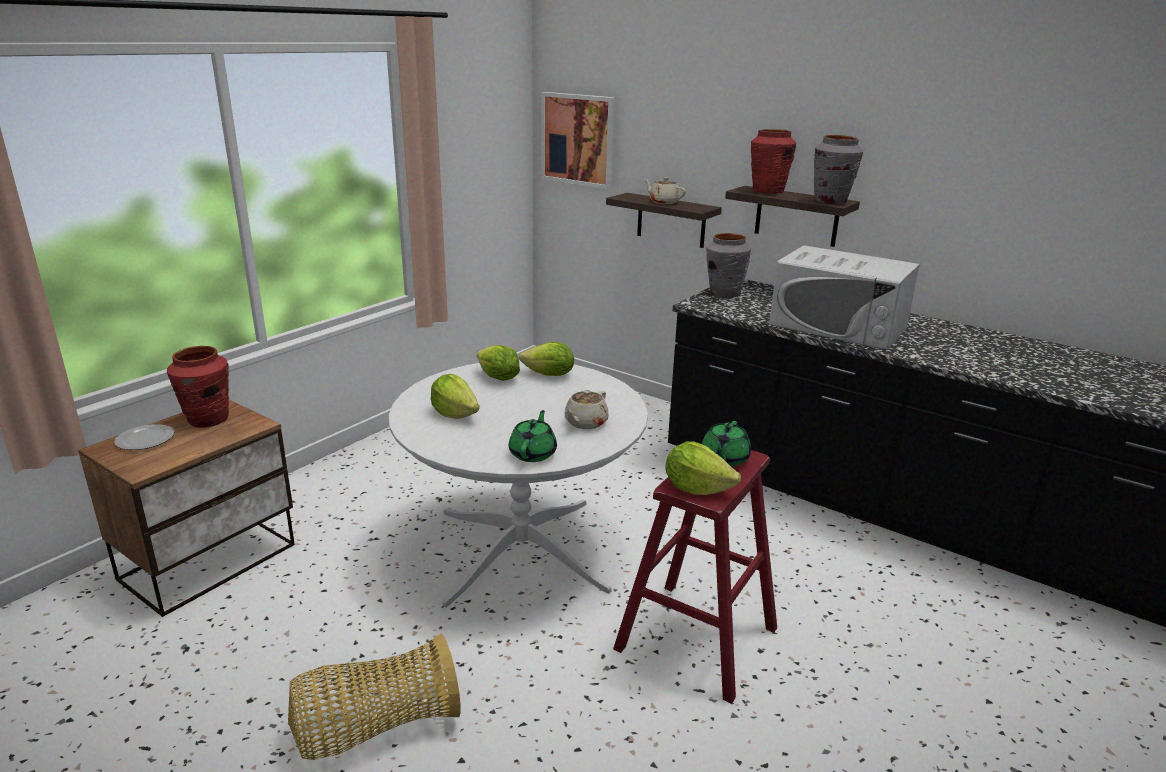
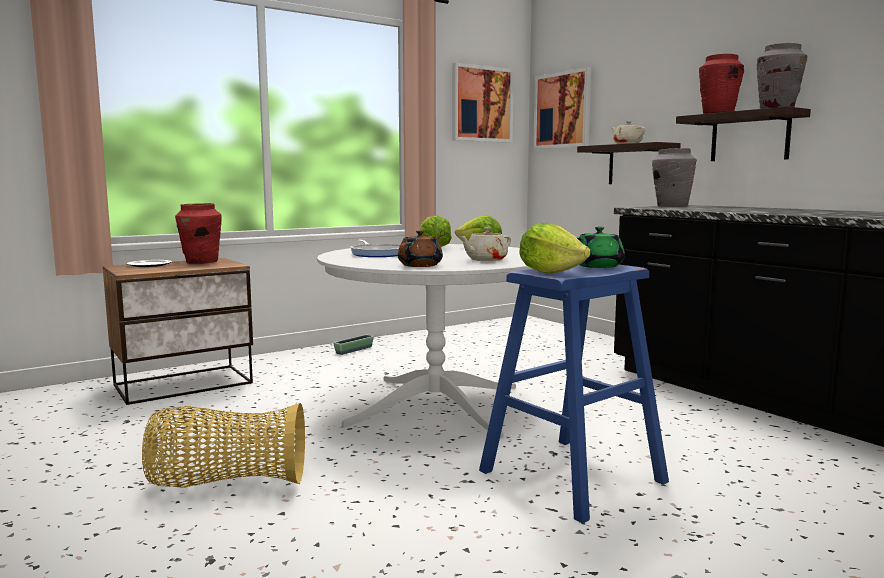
camera: 20 degrees right, 15 degrees down
lettuce [431,374,480,419] -> frying pan [350,240,400,257]
green teapot [509,410,557,462] -> brown teapot [398,230,443,267]
red stool [613,450,777,704] -> blue stool [479,265,669,524]
white microwave [769,245,920,350] -> none
none -> planter [333,335,374,355]
none -> picture [452,62,514,143]

